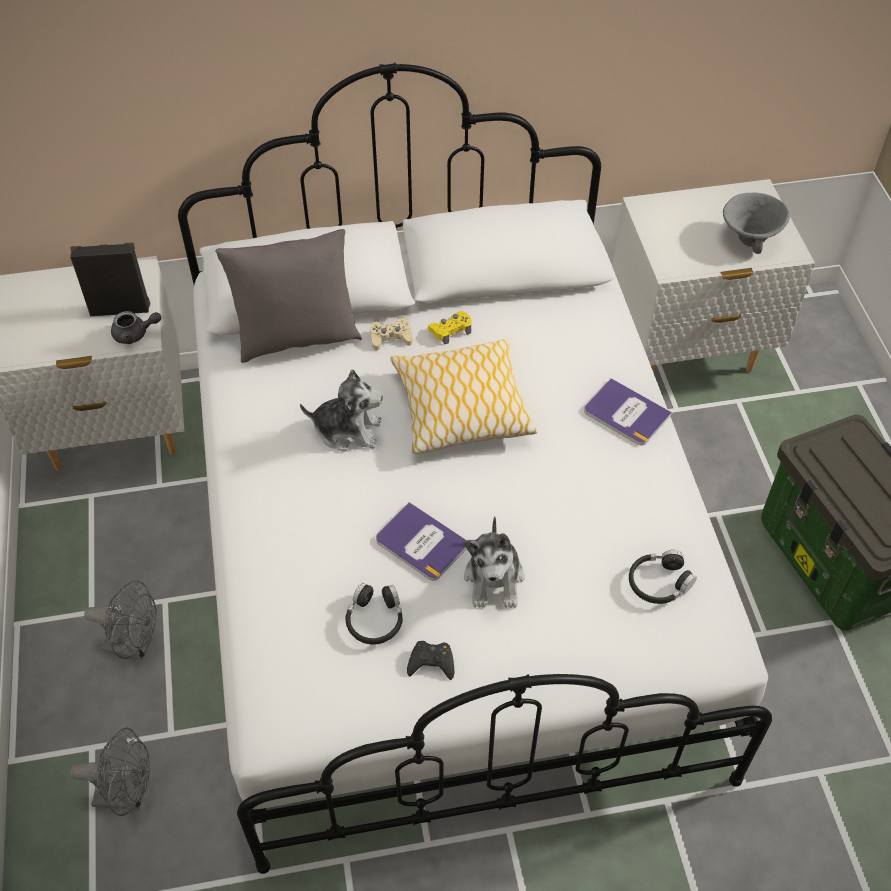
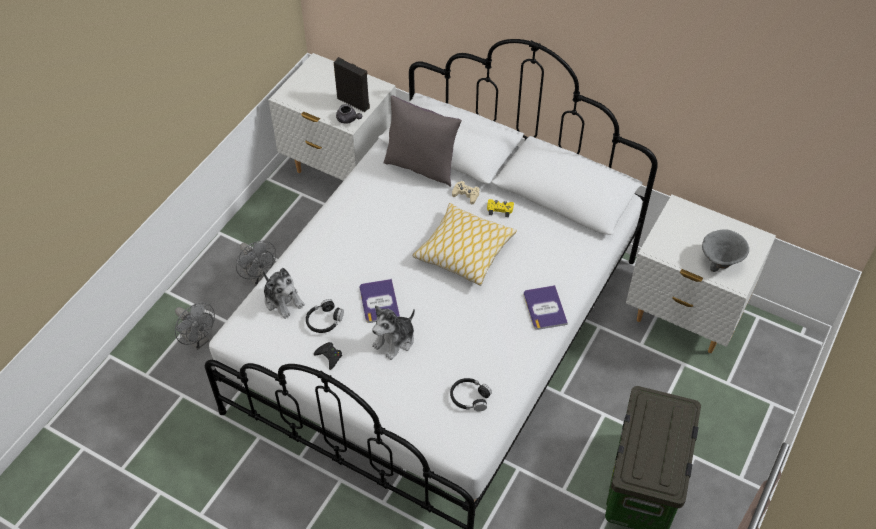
camera: 40 degrees right, 0 degrees up
plush toy [300,369,383,452] -> plush toy moved to [263,268,305,319]

